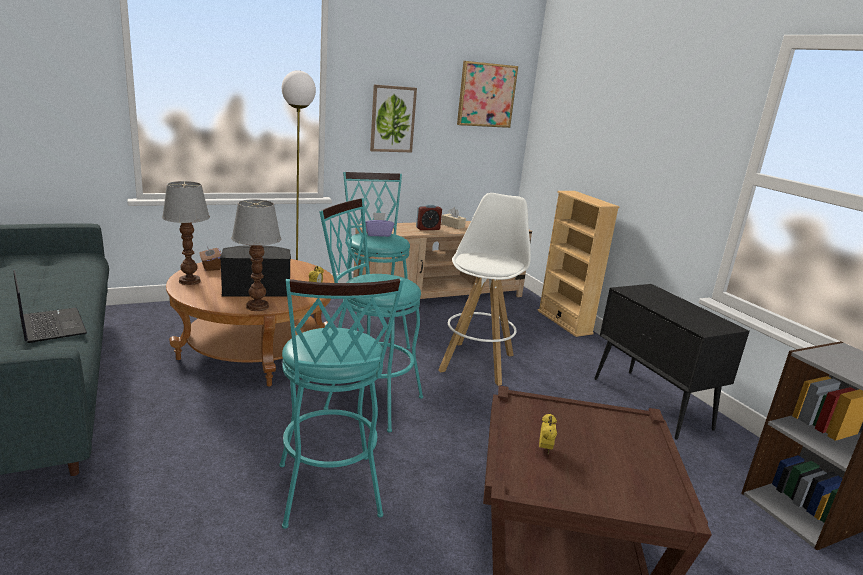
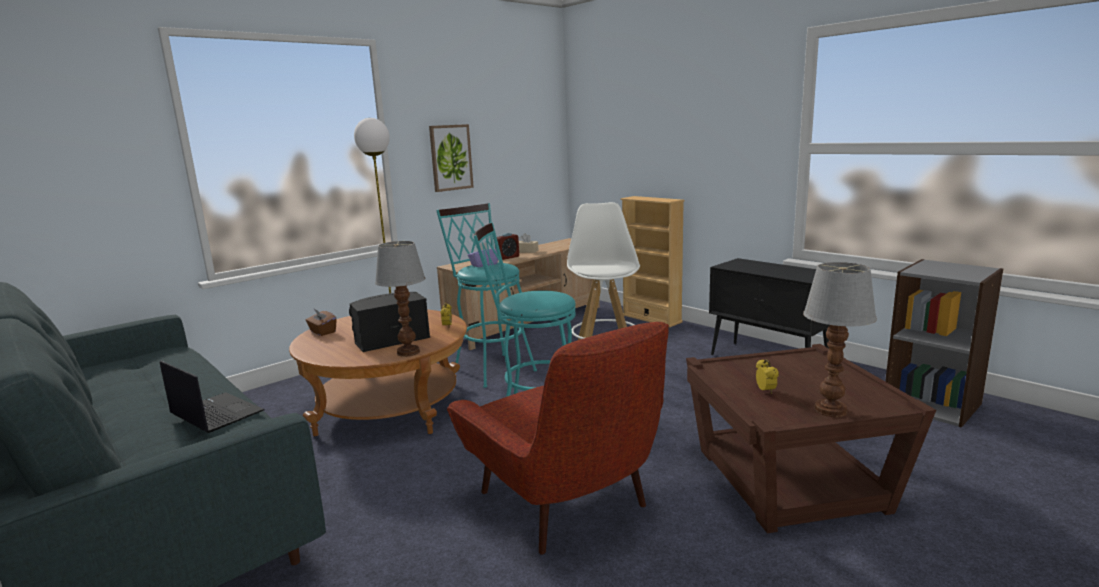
camera: 15 degrees left, 5 degrees down
table lamp [162,181,210,285] -> table lamp moved to [803,262,877,417]
turquoise stool [279,278,404,529] -> red armchair [447,322,669,555]
picture [457,61,518,128] -> none

